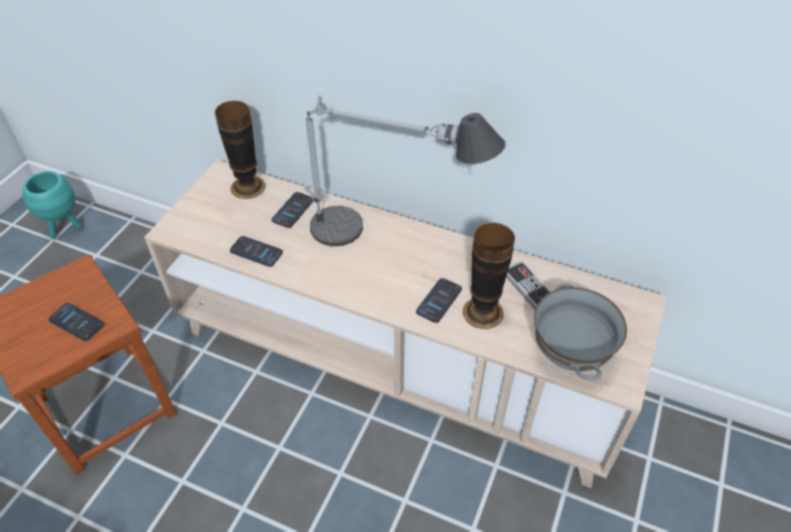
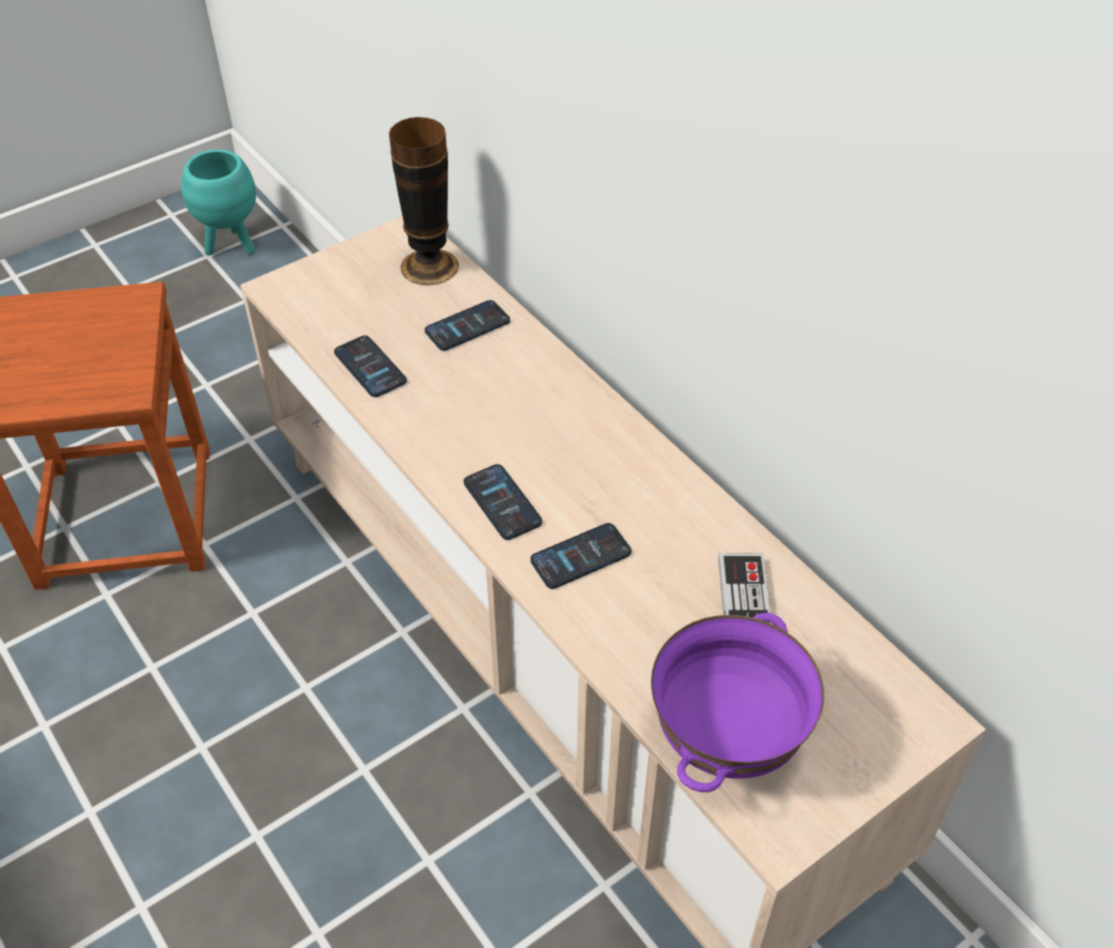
camera: 30 degrees right, 0 degrees up
phone [49,303,104,341] -> phone moved to [464,464,542,540]
table lamp [304,95,505,246] -> none
vase [463,223,515,329] -> none
grey bowl [534,283,627,381] -> purple bowl [651,613,824,792]

